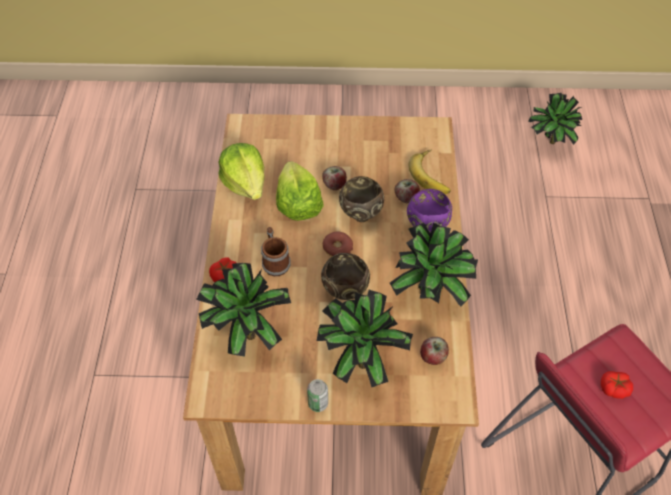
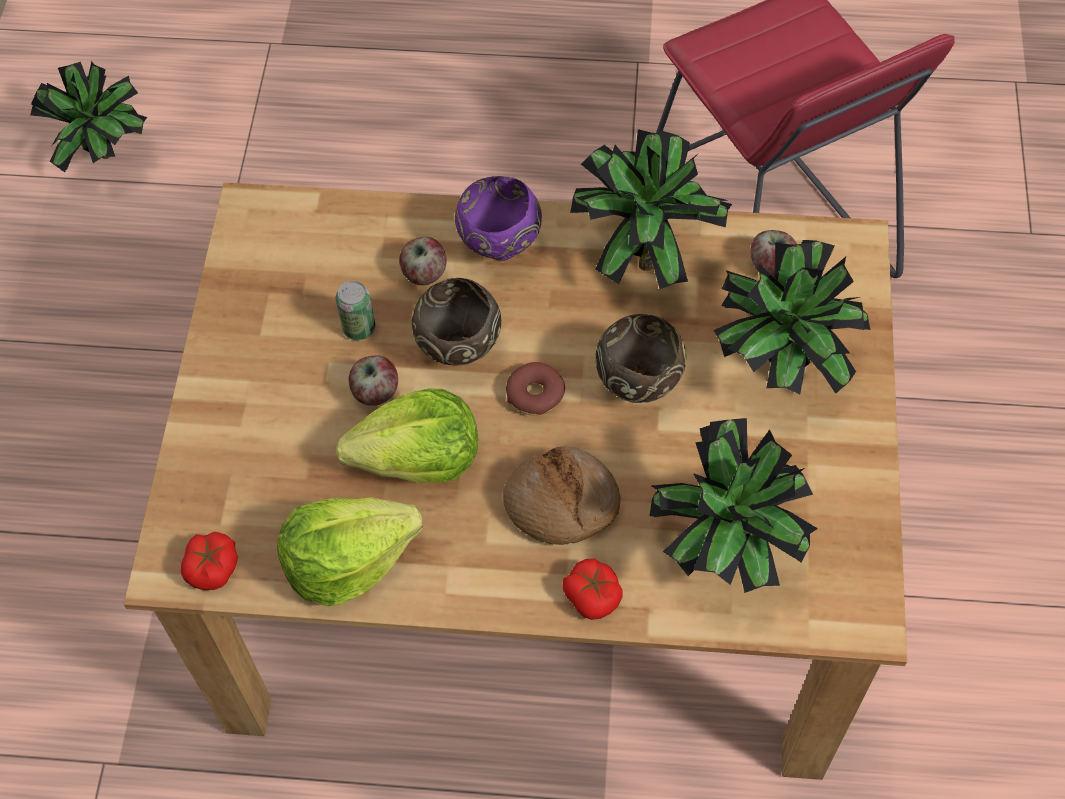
camera: 85 degrees left, 5 degrees up
mug [261,227,291,276] -> bread [503,446,621,545]
can [307,379,328,412] -> can moved to [336,281,375,340]
banana [409,149,451,194] -> none
tomato [601,371,633,399] -> tomato moved to [181,532,238,590]

